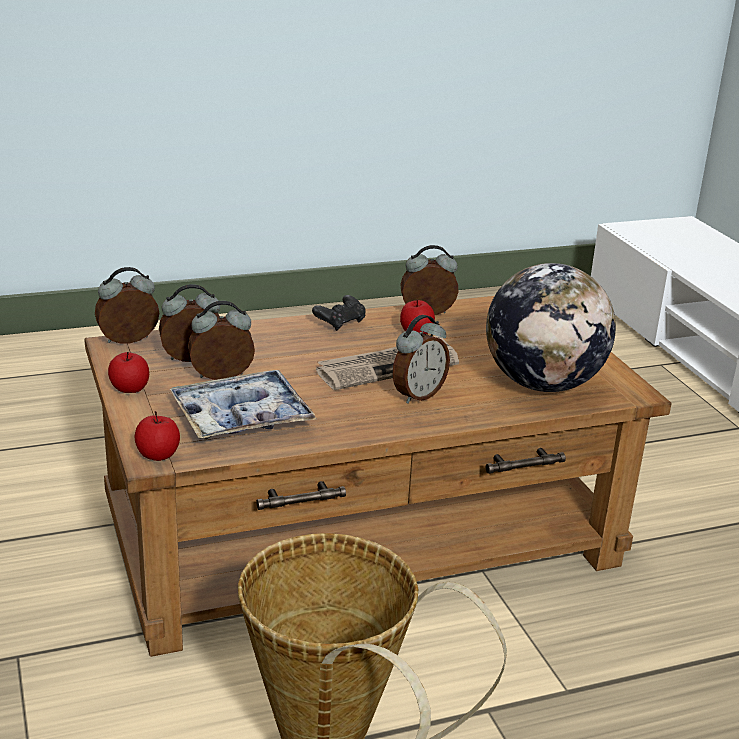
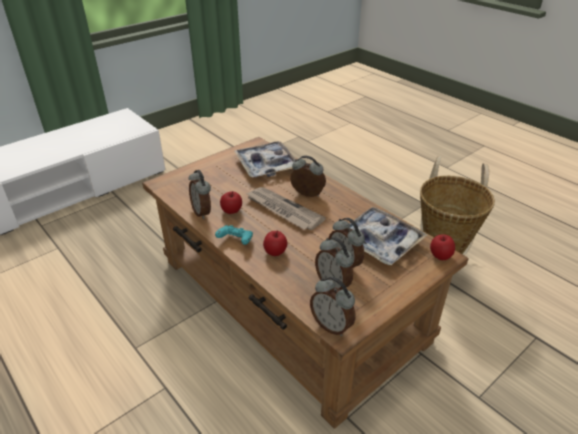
camera: 110 degrees left, 10 degrees up
apple [108,352,149,393] -> apple moved to [263,230,287,256]
black game controller [312,295,365,331] -> turquoise game controller [215,225,253,245]
globe [486,263,616,392] -> tray [234,141,295,178]

